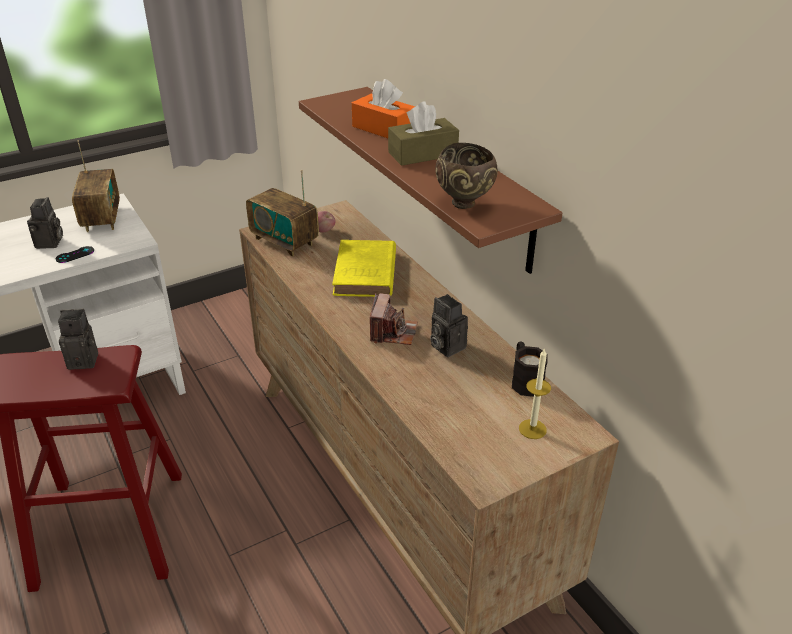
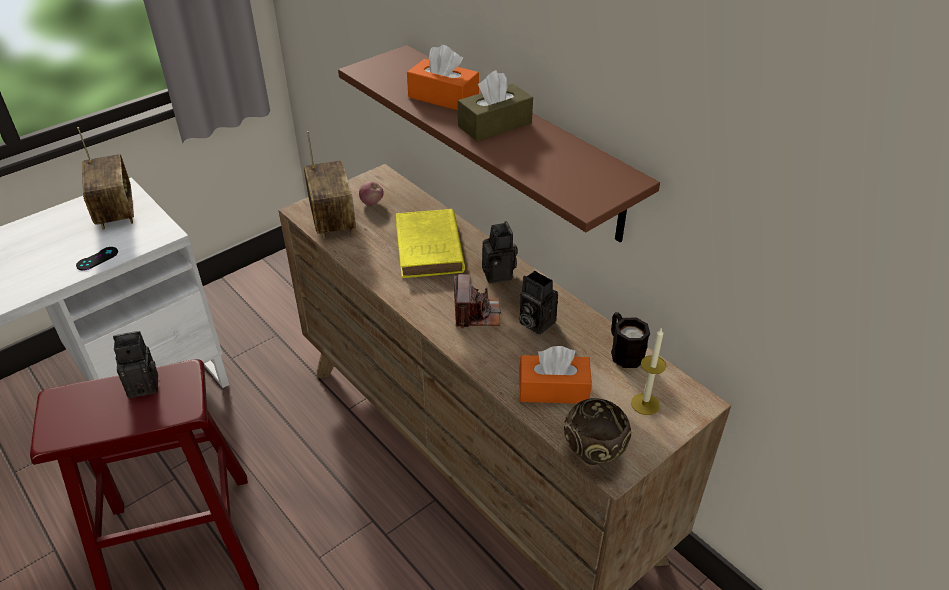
camera: 10 degrees left, 5 degrees up
camera [27,197,63,249] -> camera moved to [482,221,518,283]
radio [246,170,319,257] -> radio turned 135 degrees counterclockwise [304,131,356,239]
brown bowl [436,143,498,209] -> brown bowl moved to [564,398,631,465]
none -> orange tissue box [519,346,592,404]

